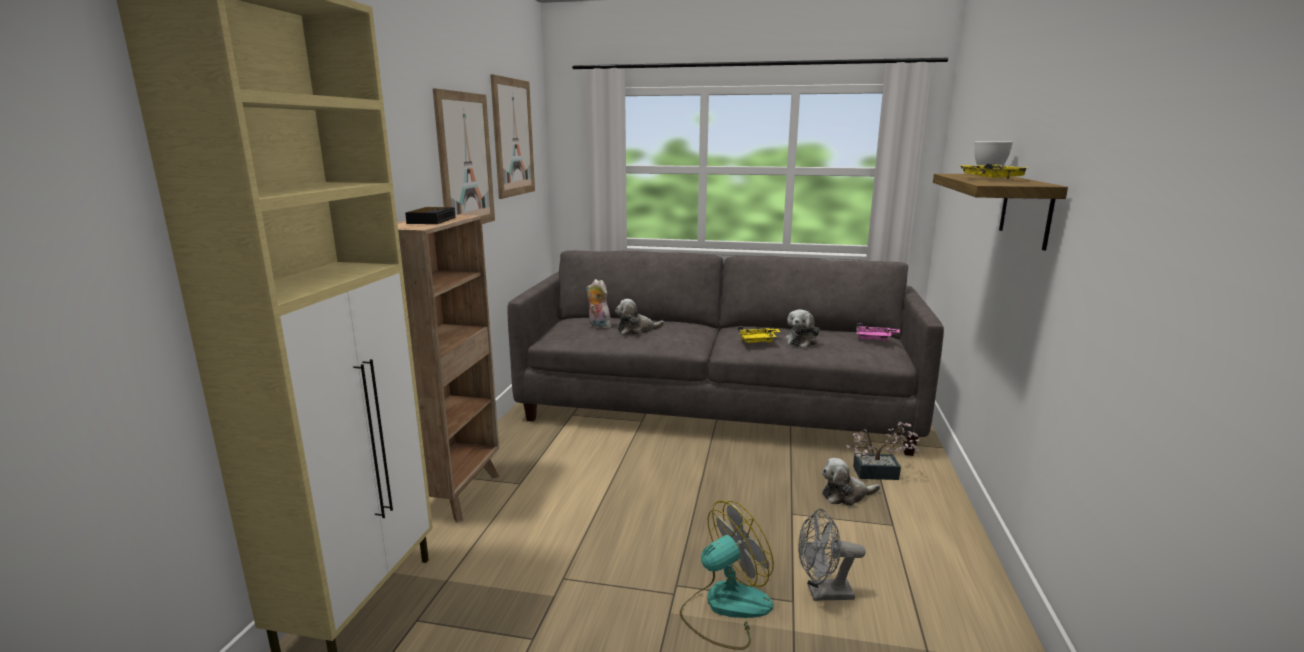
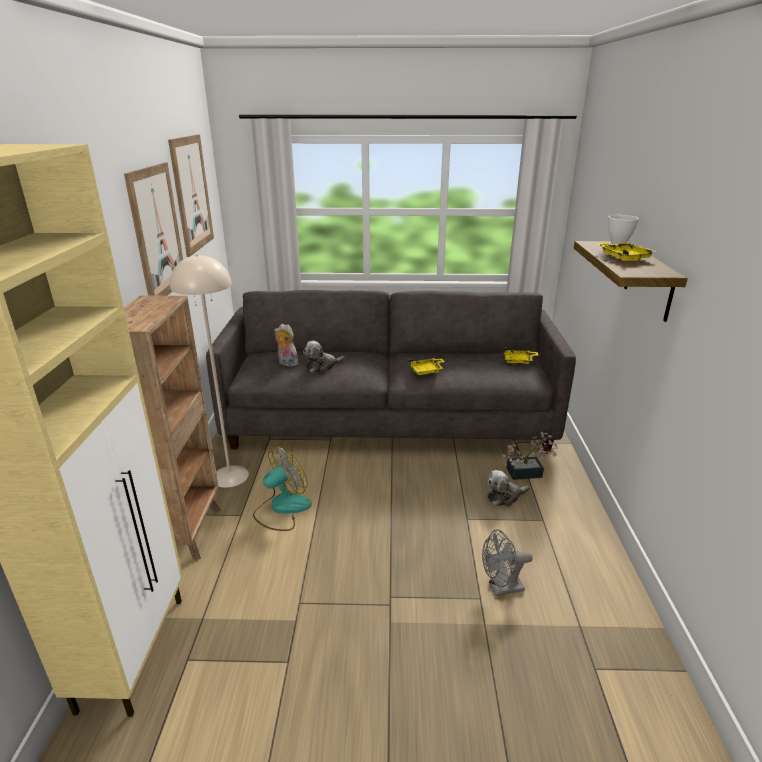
camera: 10 degrees left, 10 degrees up
alarm clock [405,207,455,224] -> none
fan [680,501,774,650] -> fan moved to [253,445,312,531]
plush toy [785,309,820,348] -> none
pink tray [856,323,900,341] -> yellow tray [504,348,539,364]
none -> beige floor lamp [170,254,249,488]

